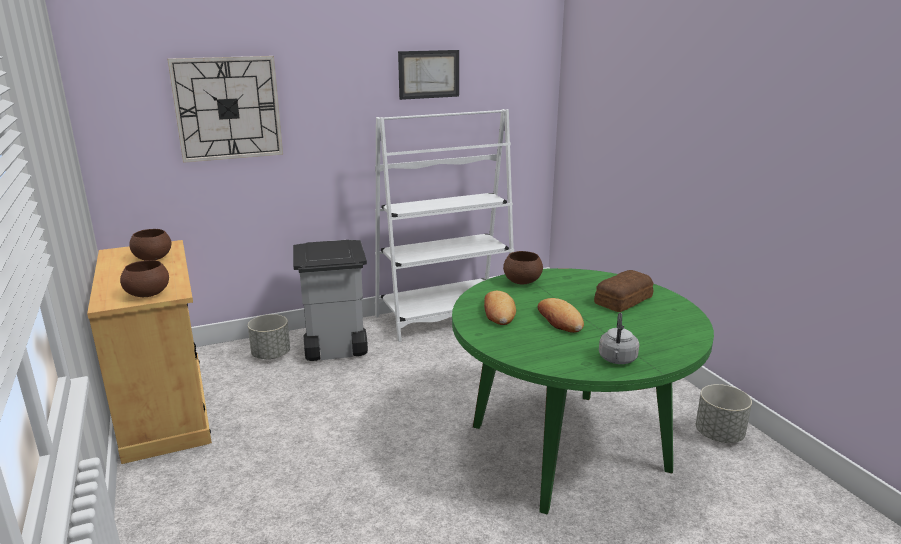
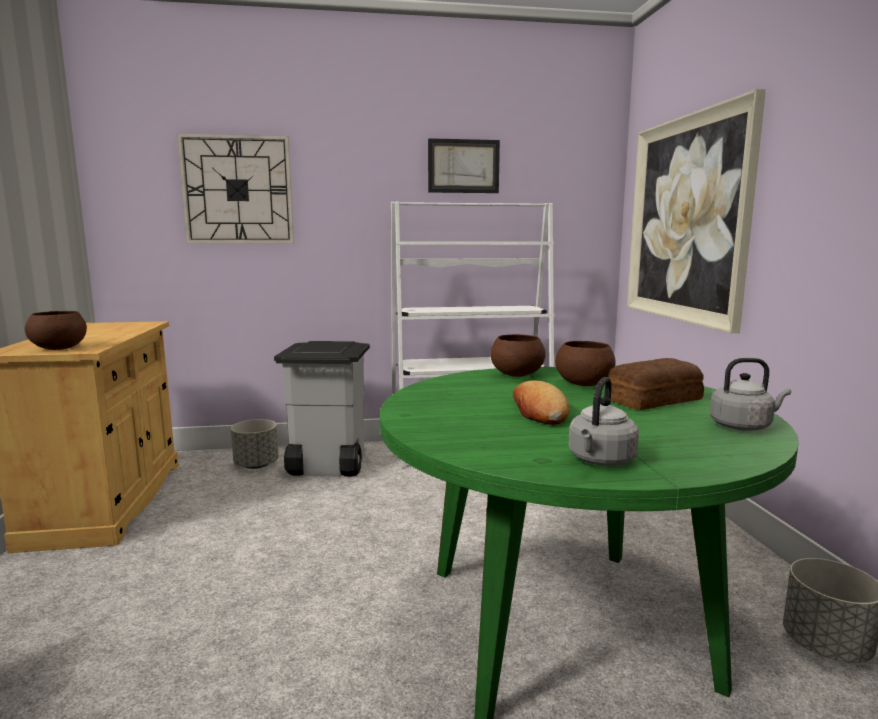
camera: 15 degrees right, 10 degrees down
brown bowl [129,229,171,260] -> brown bowl moved to [555,341,616,386]
bread [484,291,516,325] -> none
none -> picture [627,89,766,333]
none -> grey kettle [710,358,791,431]

